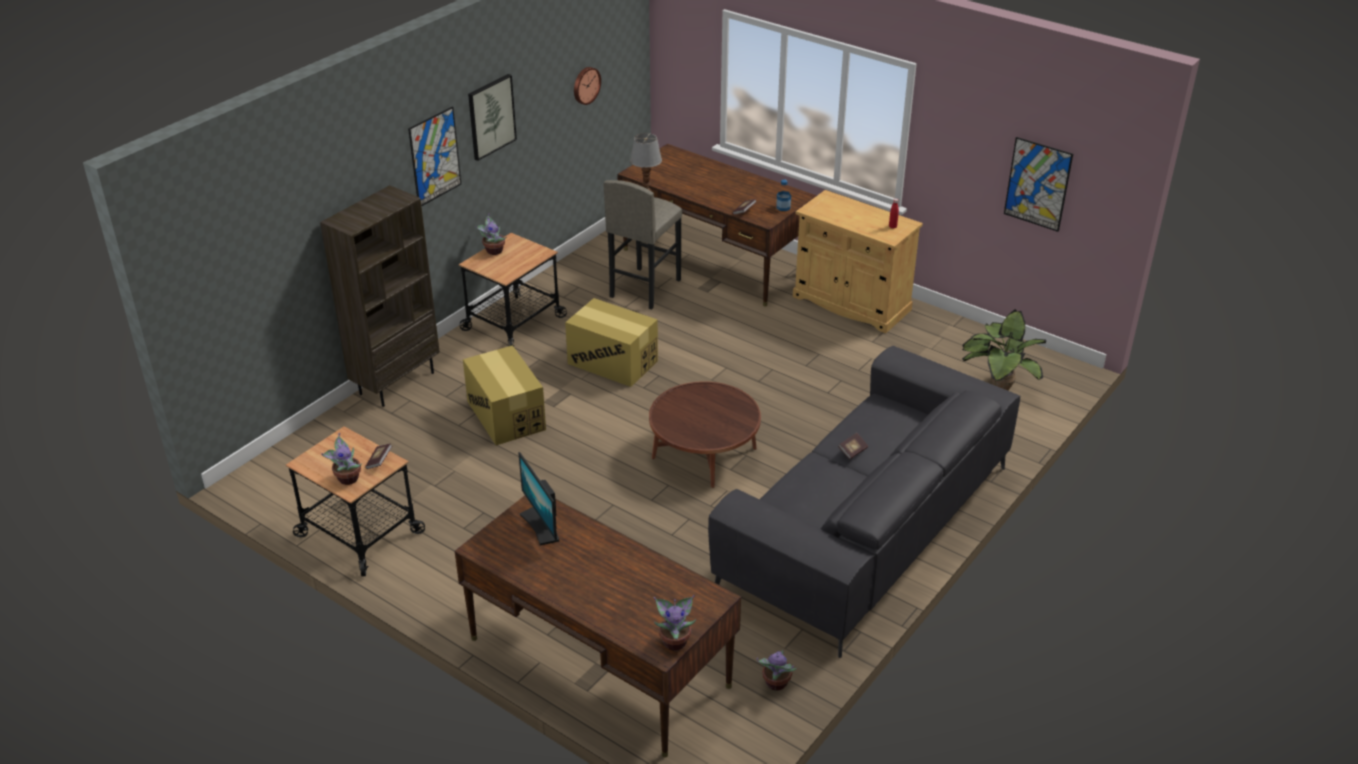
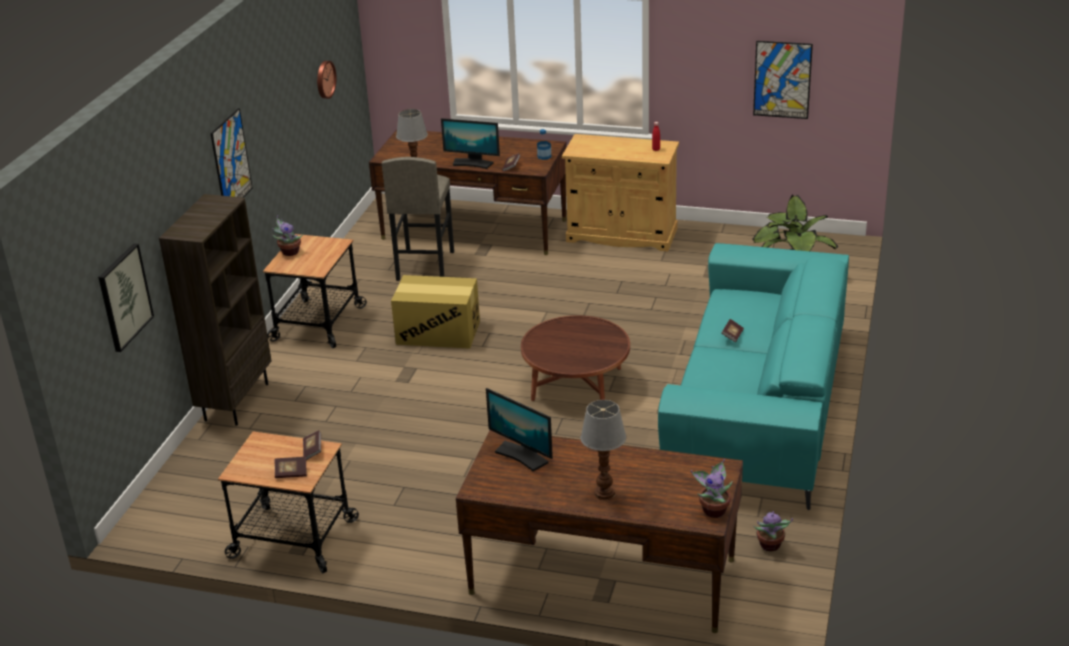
camera: 20 degrees left, 5 degrees down
potted plant [321,433,362,485] -> book [275,457,307,478]
cardboard box [463,345,546,445] -> none
picture [468,74,517,161] -> picture moved to [98,243,154,352]
grey sofa [708,346,1020,658] -> turquoise sofa [658,243,849,510]
none -> monitor [441,118,500,169]
none -> table lamp [580,400,626,500]

